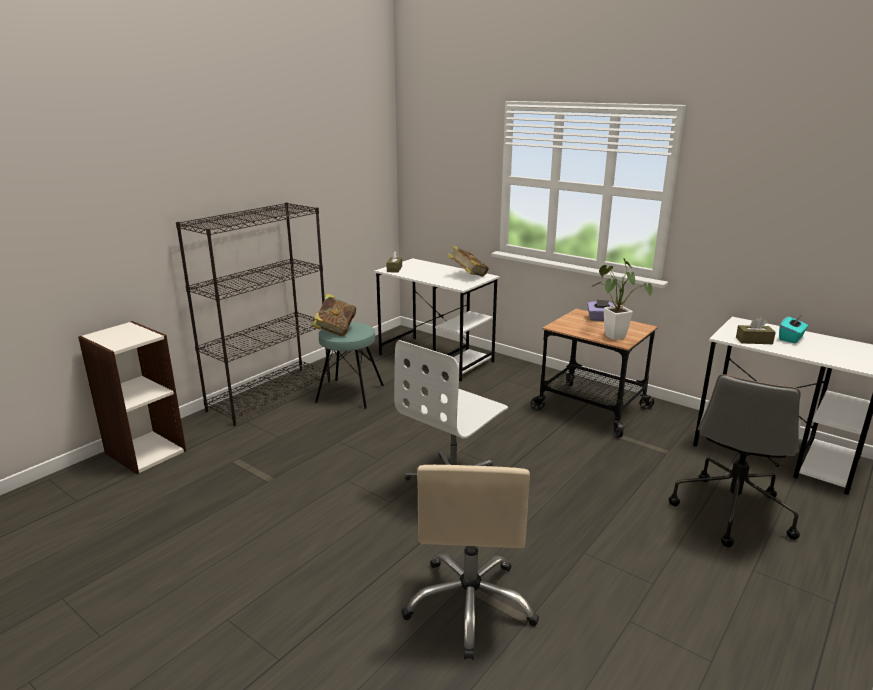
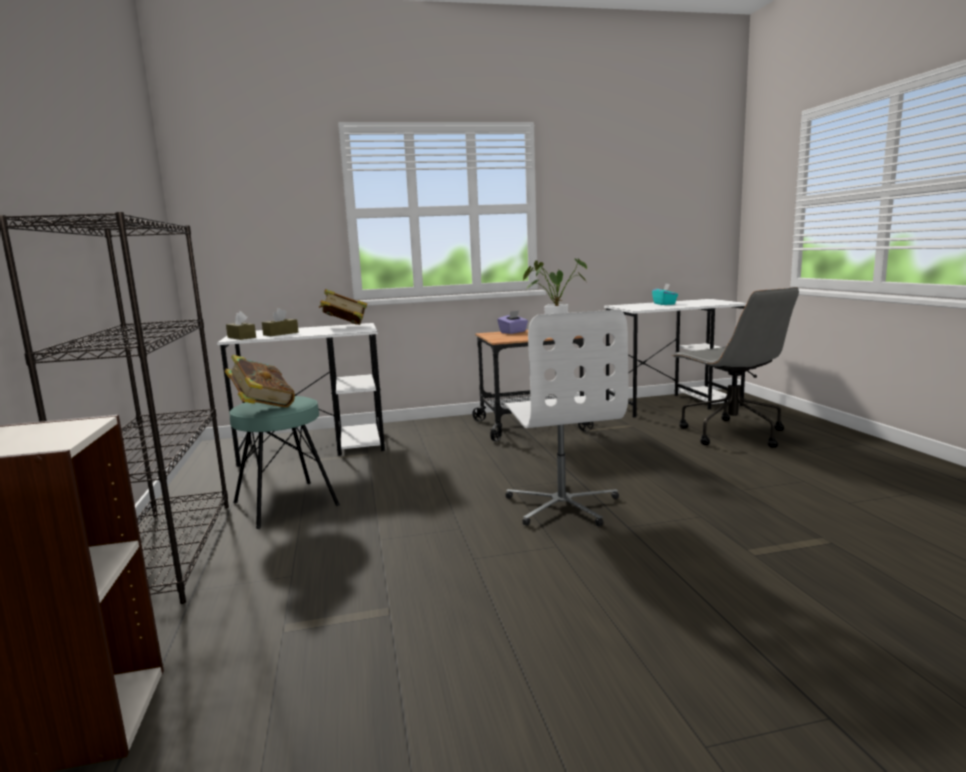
camera: 50 degrees left, 10 degrees down
beige office chair [401,465,539,660] -> none
brown tissue box [736,317,776,344] -> brown tissue box moved to [262,308,298,336]

